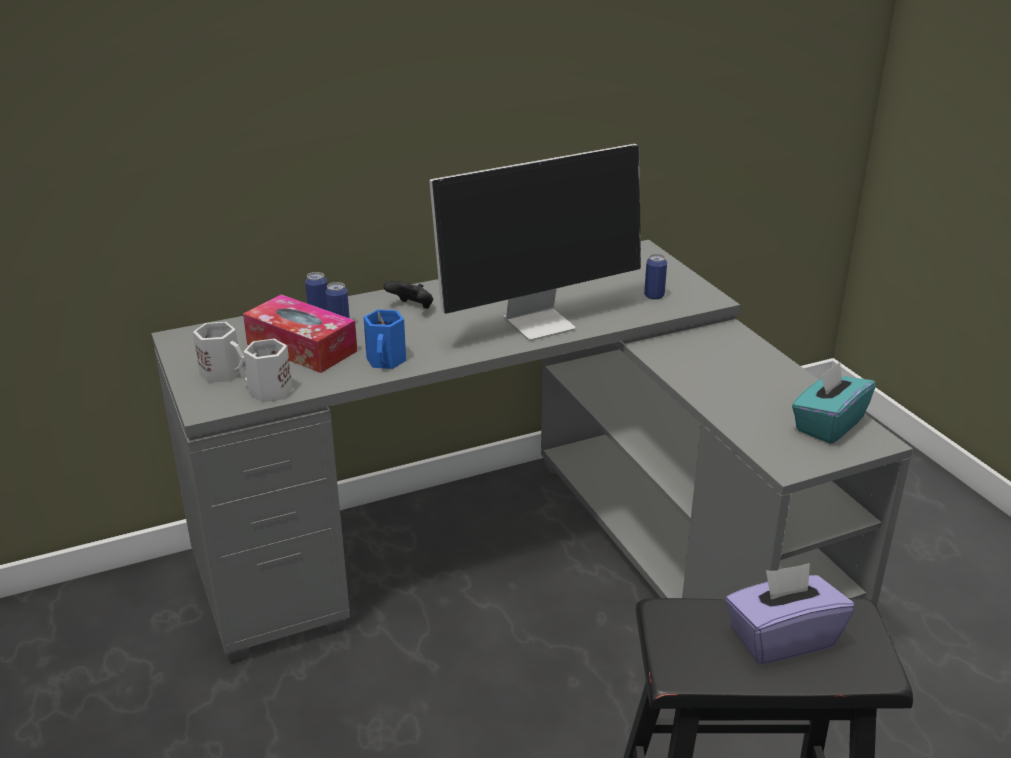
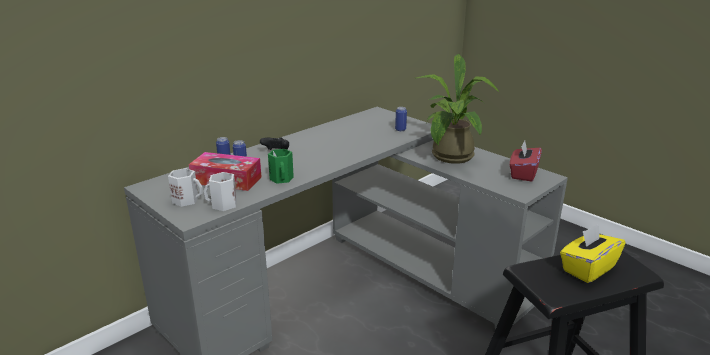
camera: 20 degrees left, 5 degrees down
blue mug [363,309,406,369] -> green mug [268,149,294,184]
monitor [429,144,641,341] -> none
purple tissue box [726,563,854,664] -> yellow tissue box [560,224,625,283]
turquoise tissue box [792,362,876,444] -> red tissue box [510,141,542,182]
none -> potted plant [416,54,499,164]

